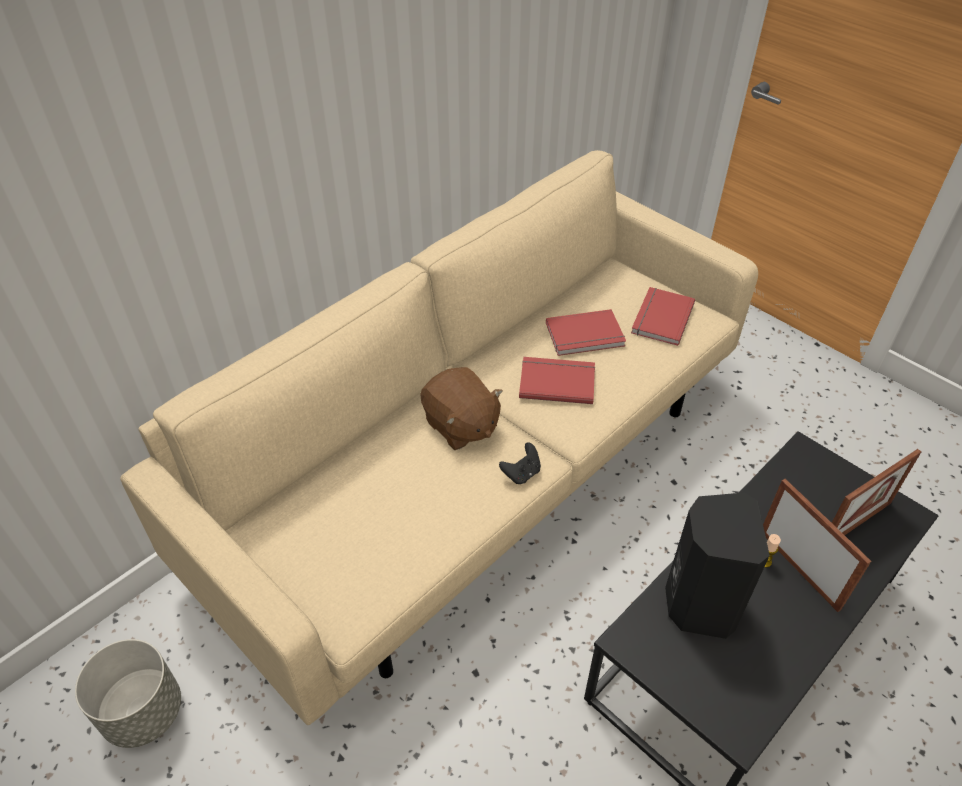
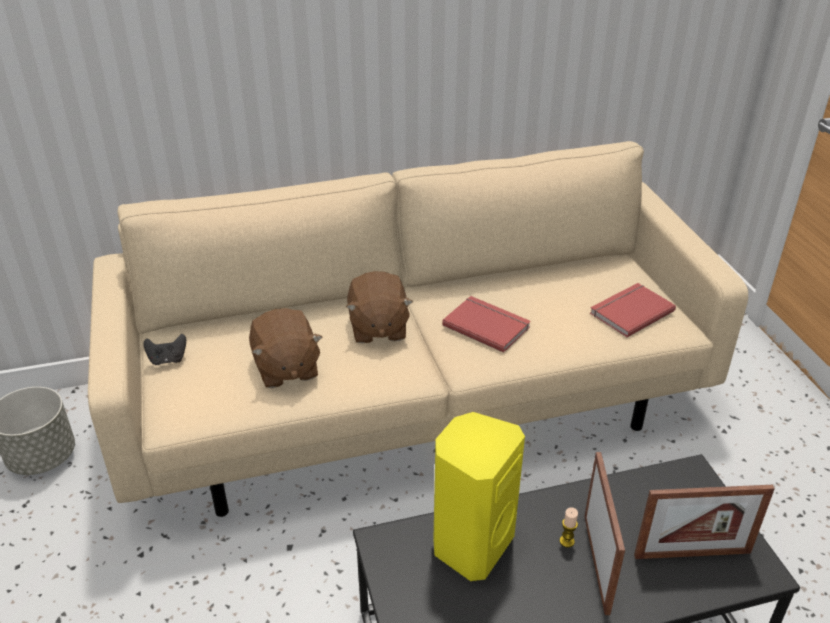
camera: 30 degrees right, 10 degrees down
black game controller [499,443,541,484] -> black game controller moved to [143,334,186,365]
red book [546,309,626,356] -> none
black speaker [665,492,770,639] -> yellow speaker [433,412,525,581]
none -> brown plush toy [249,308,322,388]

